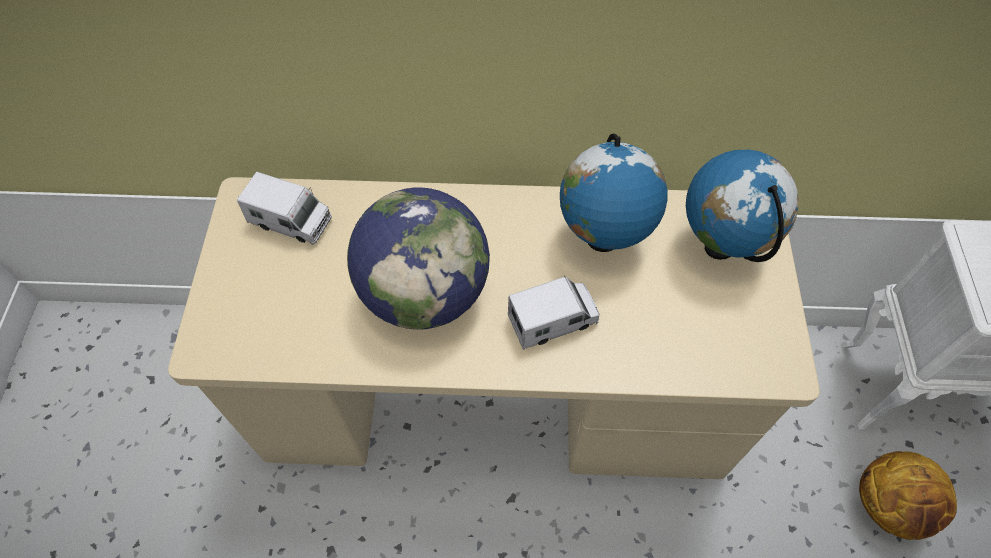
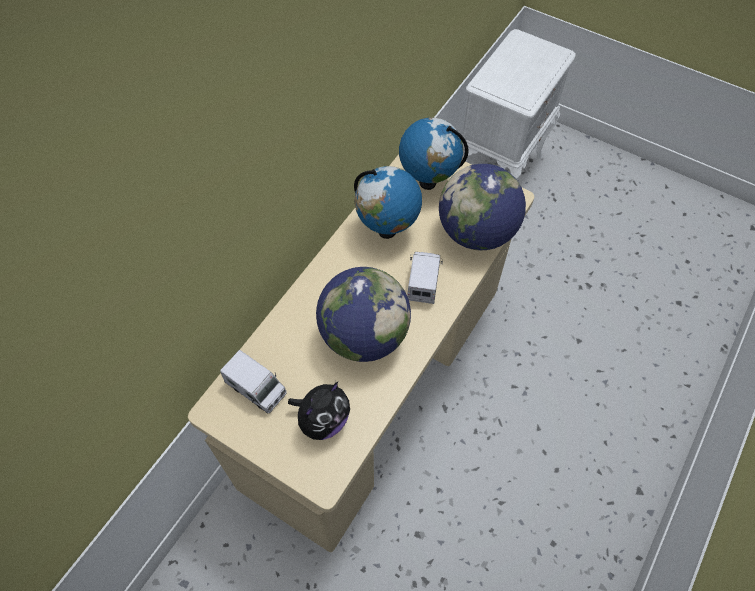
camera: 60 degrees left, 0 degrees up
toy truck [237,172,332,244] -> toy truck turned 75 degrees clockwise [220,350,287,414]
basketball [859,451,957,540] -> none
none -> plush toy [288,381,350,440]
none -> globe [439,164,526,250]

